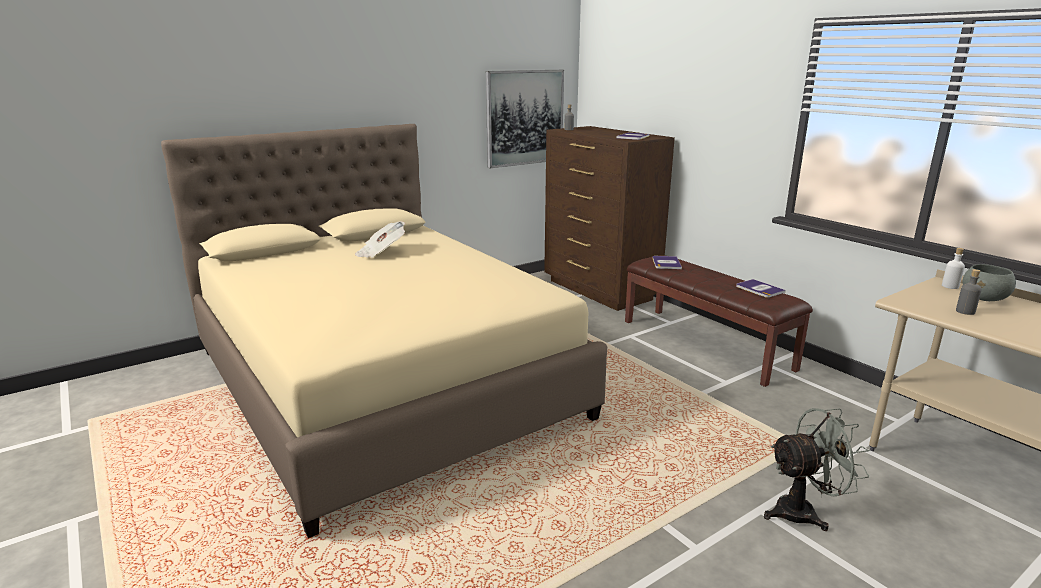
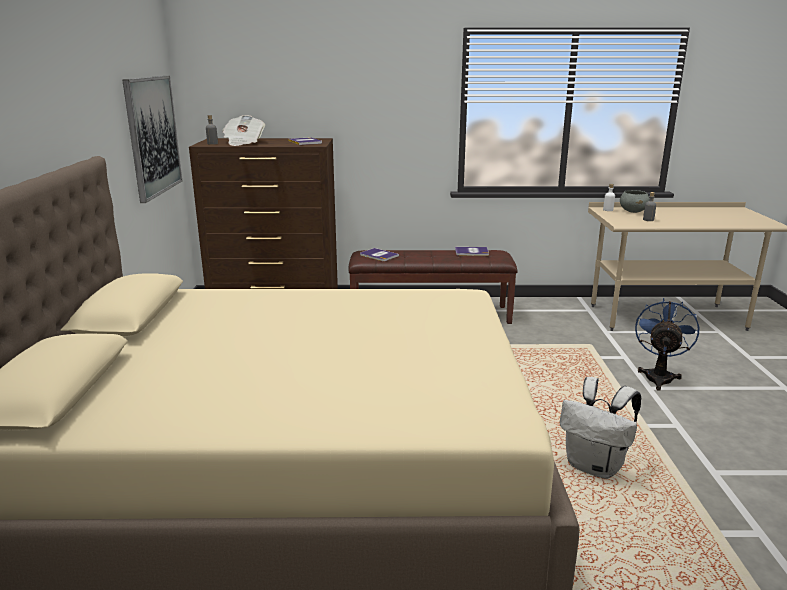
camera: 55 degrees left, 0 degrees up
newspaper [355,221,405,258] -> newspaper moved to [222,115,265,146]
grey fan [764,408,870,531] -> blue fan [635,298,700,391]
none -> white backpack [560,377,641,479]

